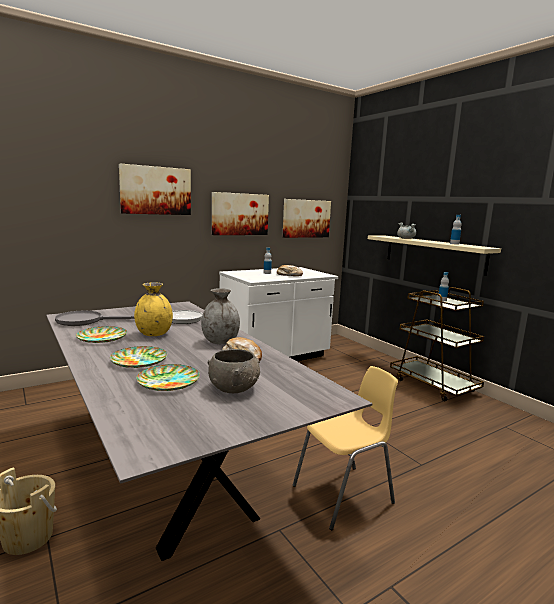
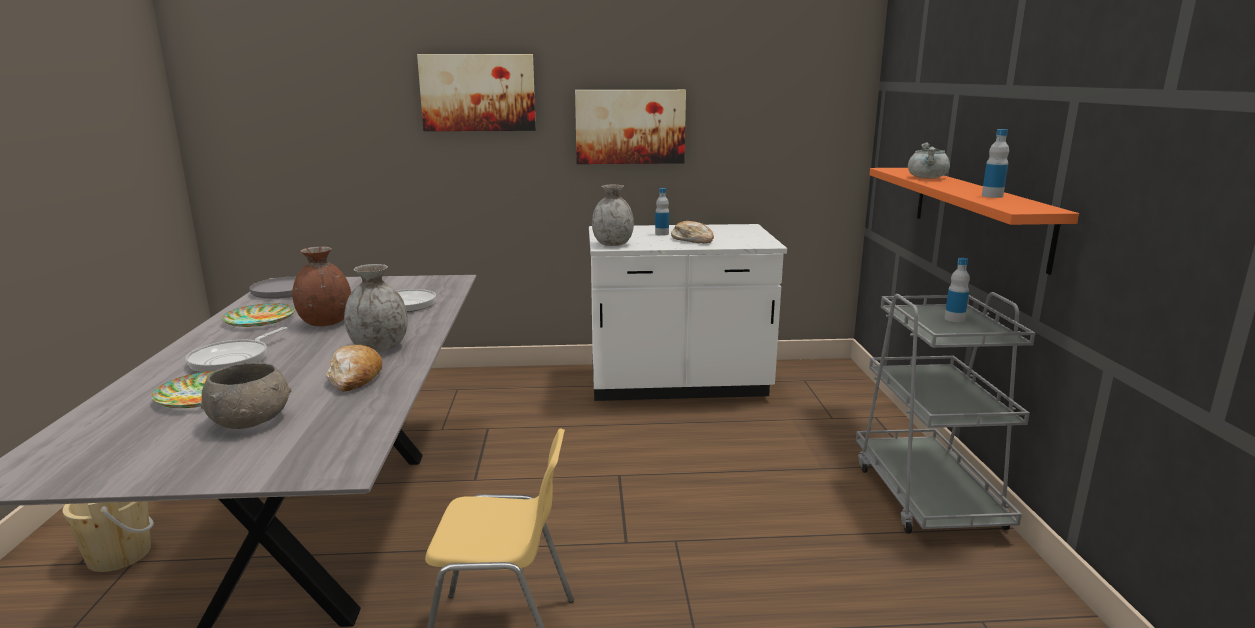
camera: 30 degrees right, 5 degrees up
plate [110,346,167,368] -> frying pan [185,327,288,372]
yellow vase [134,282,173,336] -> brown vase [292,247,351,326]
picture [282,199,331,238] -> none
beige shelf [368,235,501,276] -> orange shelf [870,168,1079,275]
brown cart [390,287,484,401] -> grey cart [856,292,1035,534]
none -> grey vase [592,185,634,246]

